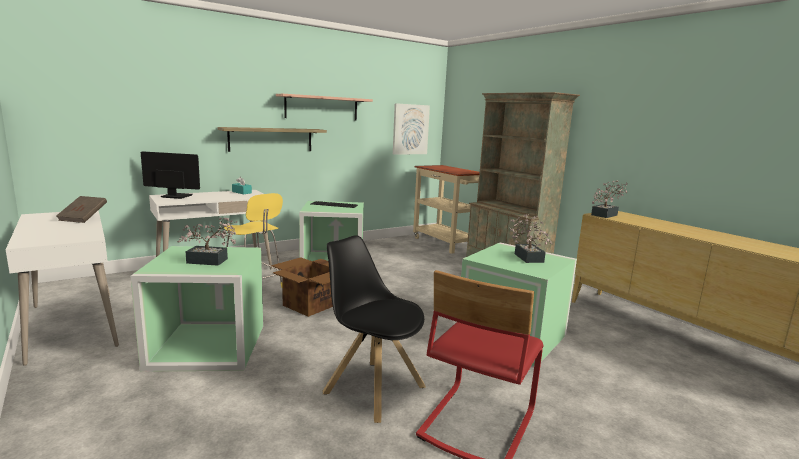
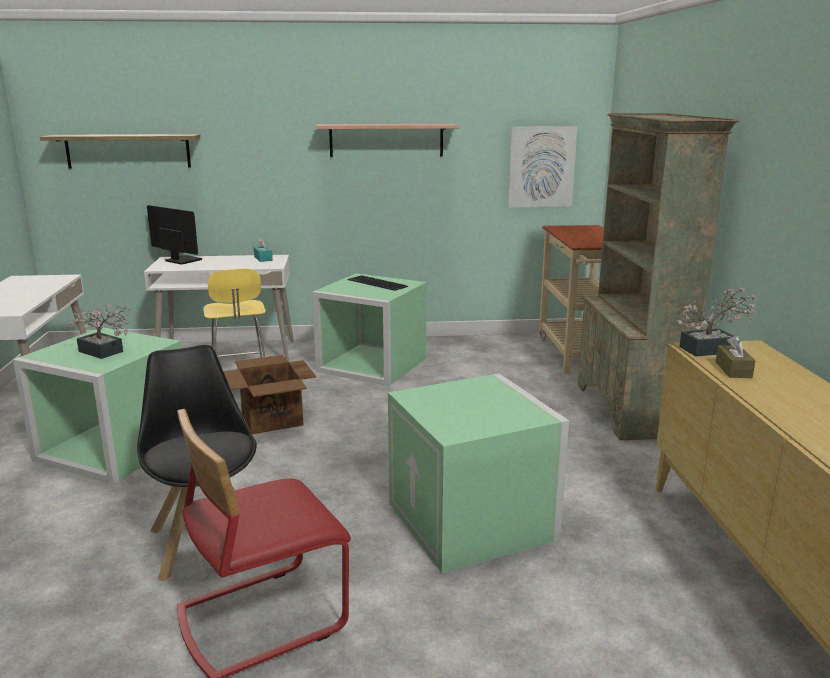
camera: 30 degrees right, 5 degrees up
brown book [56,196,107,223] -> none
shelf [217,127,327,152] -> shelf moved to [40,134,201,169]
potted plant [509,214,553,263] -> none
none -> brown tissue box [716,335,755,378]

